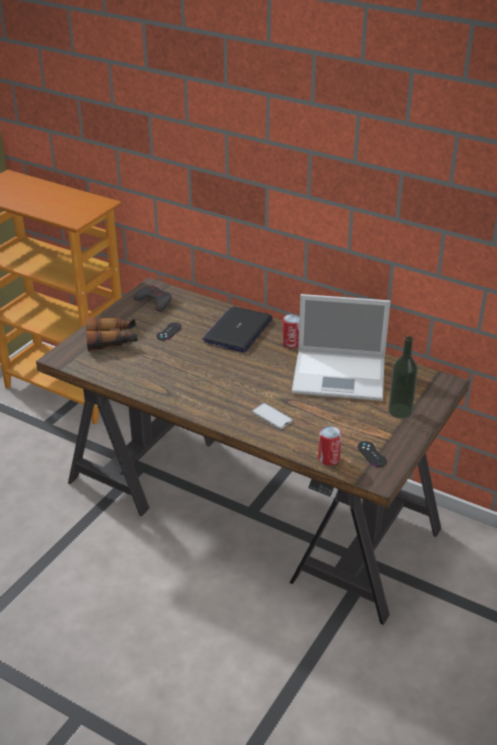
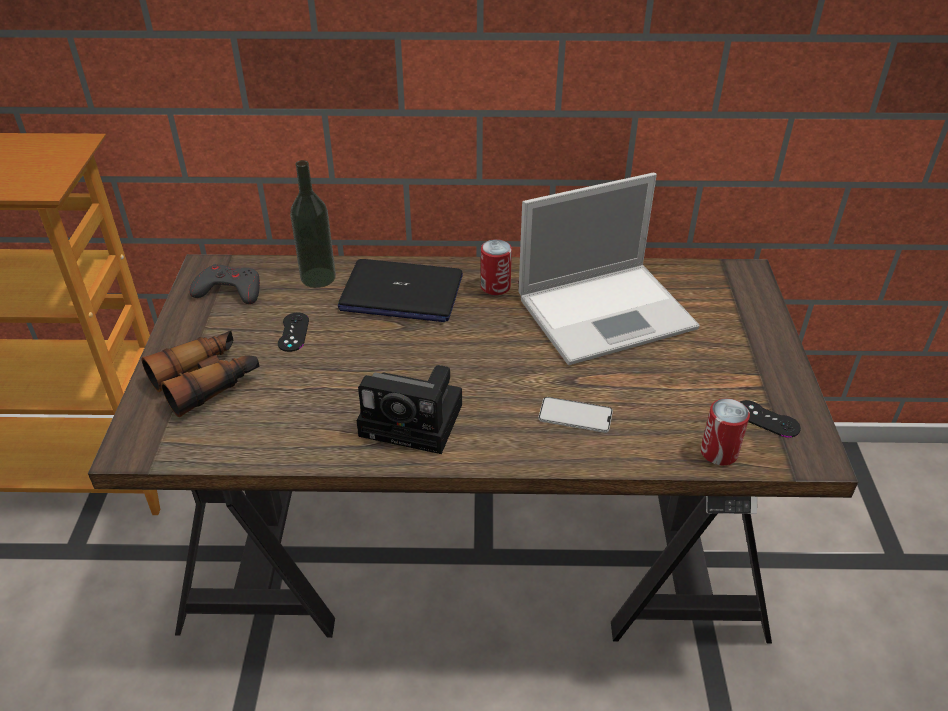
camera: 30 degrees left, 5 degrees up
laptop [202,306,273,352] -> laptop turned 75 degrees counterclockwise [338,259,463,322]
bottle [388,336,418,418] -> bottle moved to [290,160,336,288]
none -> camera [356,365,462,454]

